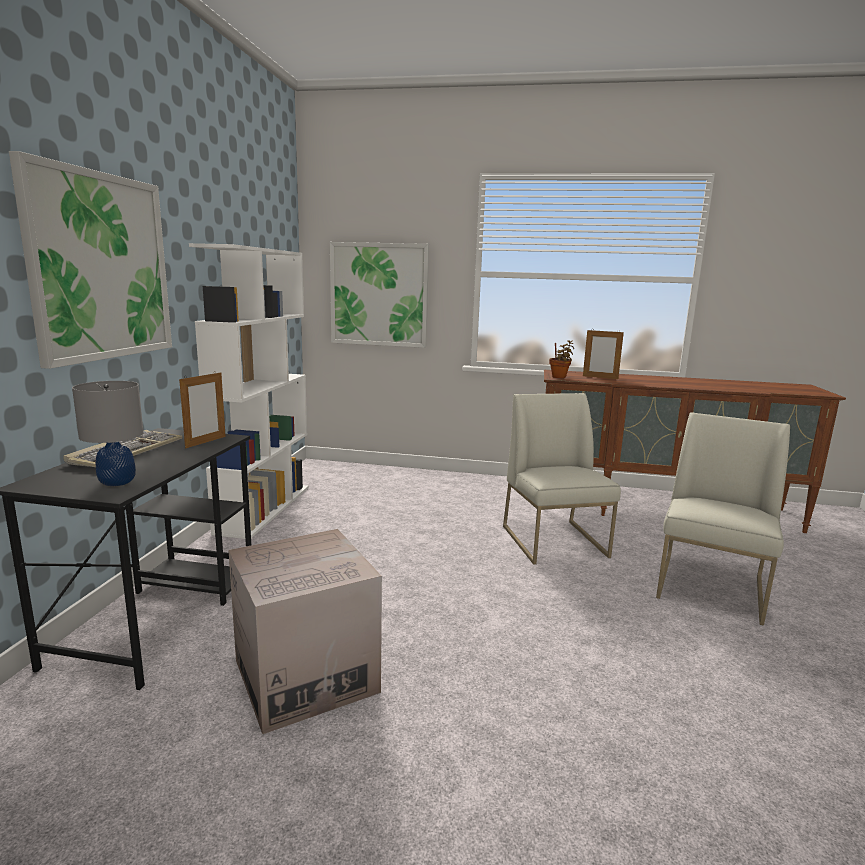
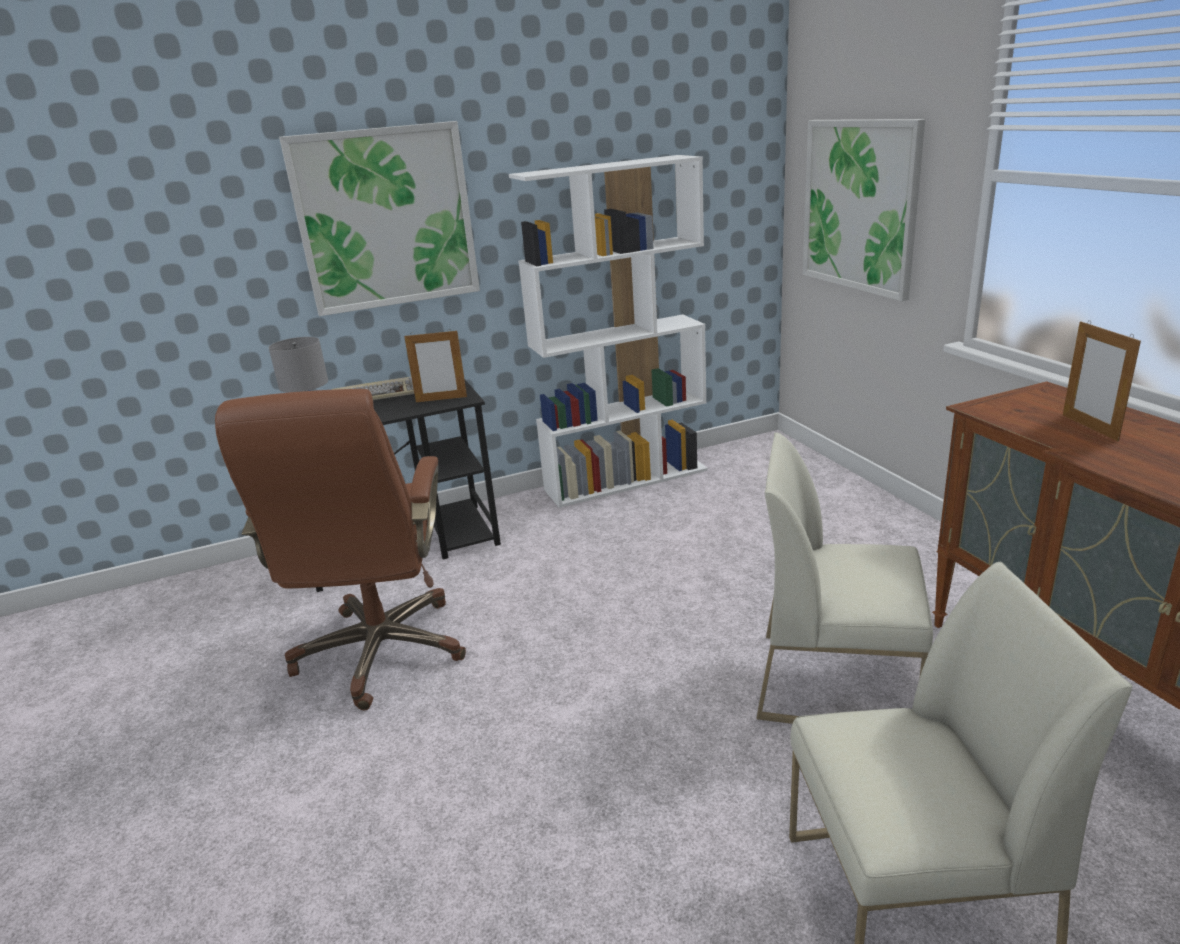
camera: 60 degrees right, 10 degrees up
cardboard box [228,529,382,734] -> brown office chair [215,389,466,710]
white chair [503,393,621,564] -> white chair turned 120 degrees counterclockwise [757,432,933,724]
potted plant [549,340,574,378] -> none

